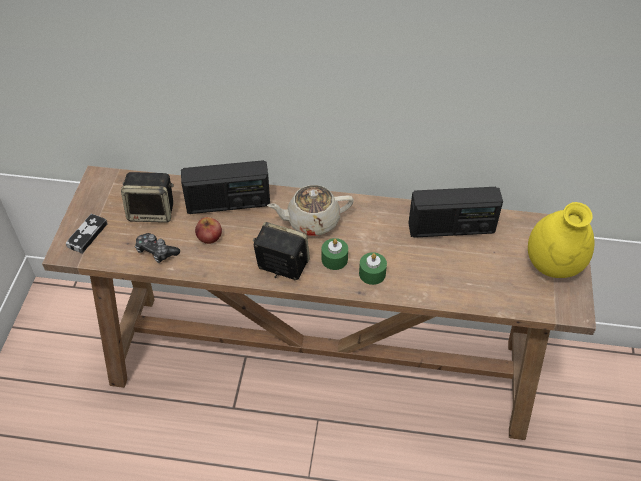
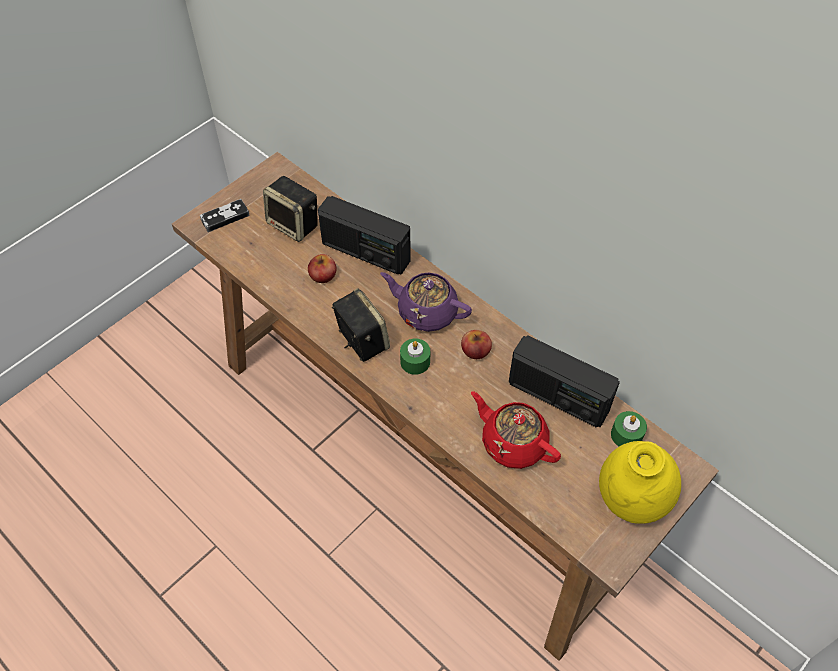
camera: 35 degrees right, 5 degrees up
game controller [135,233,180,263] -> none
beige teapot [267,185,354,236] -> purple teapot [380,272,472,332]
green candle [359,252,387,285] -> green candle moved to [611,411,647,446]
none -> apple [461,330,492,359]
none -> red teapot [471,391,561,469]

